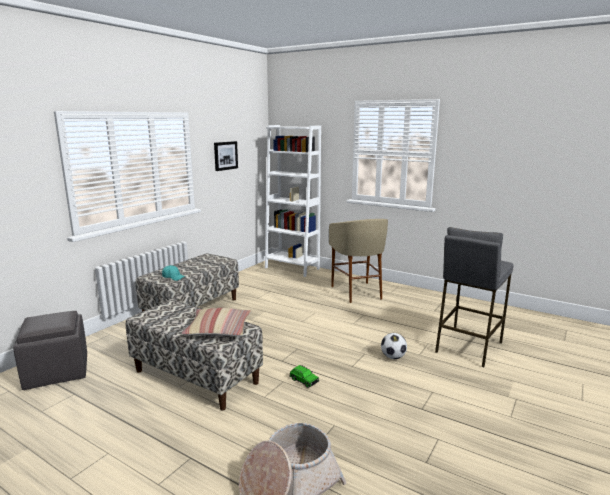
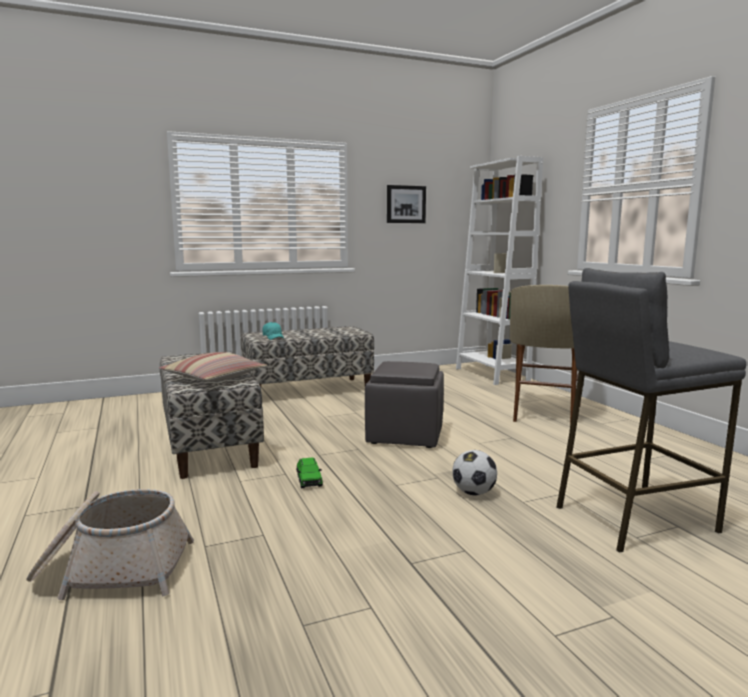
camera: 35 degrees right, 5 degrees down
grey ottoman [13,311,87,390] -> grey ottoman moved to [365,361,444,448]

